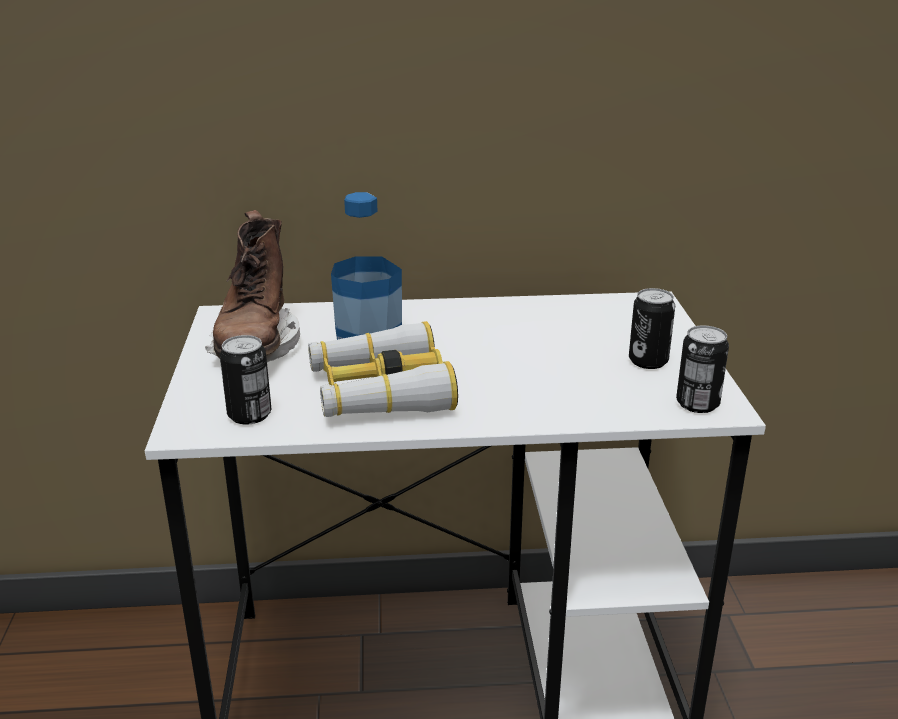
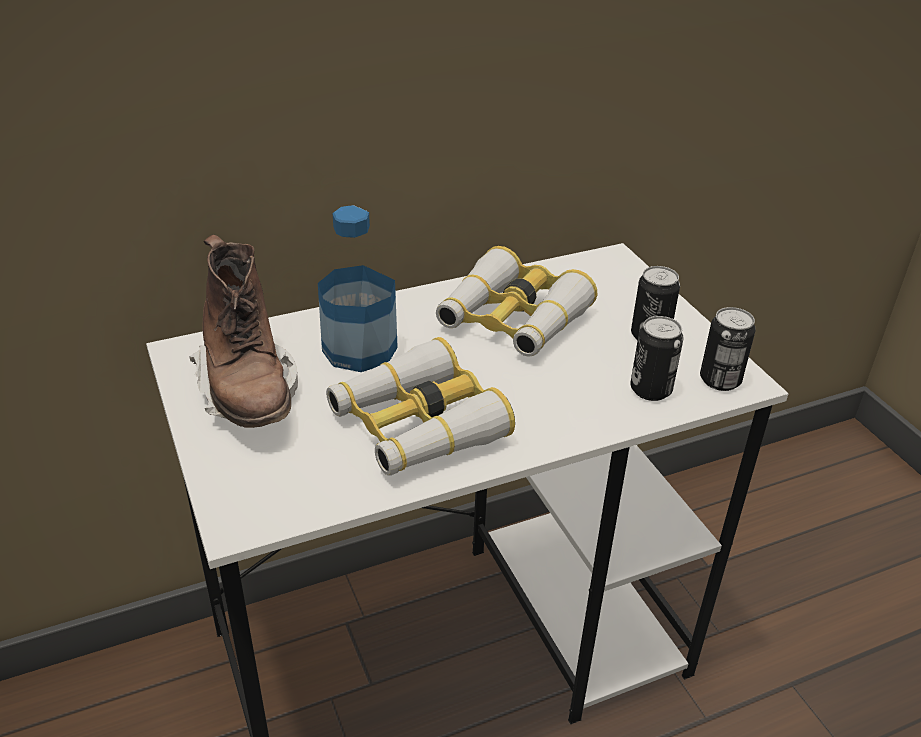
camera: 20 degrees left, 10 degrees up
can [220,335,271,425] -> can moved to [630,316,684,401]
none -> binoculars [436,246,597,357]

